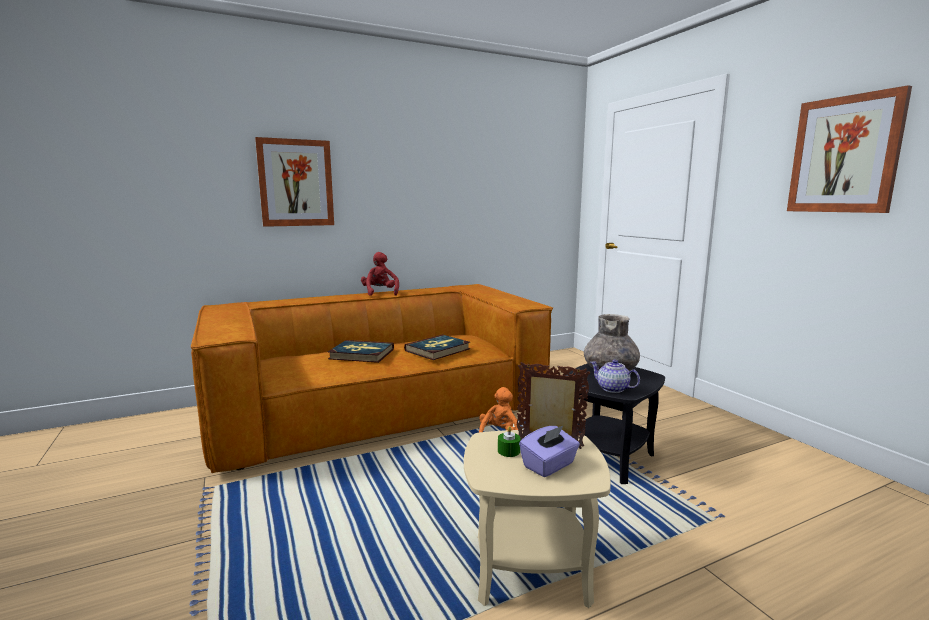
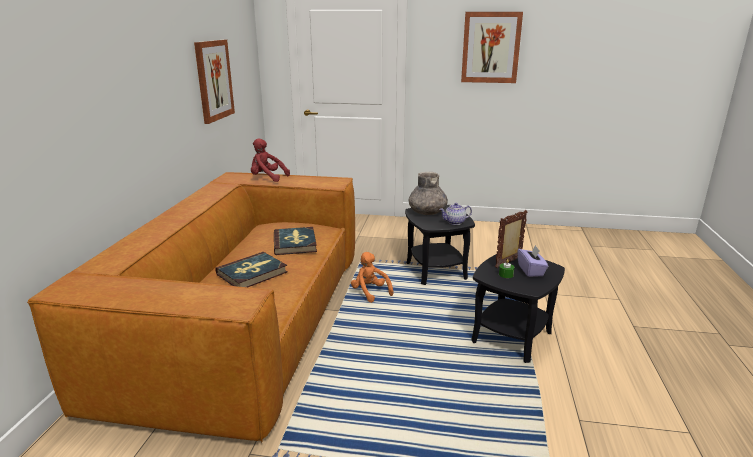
camera: 55 degrees left, 10 degrees up
picture [255,137,334,227] -> picture moved to [194,40,235,124]
red plush toy [361,252,399,296] -> red plush toy moved to [251,138,290,182]
beige side table [464,430,611,608] -> black side table [471,254,565,363]

